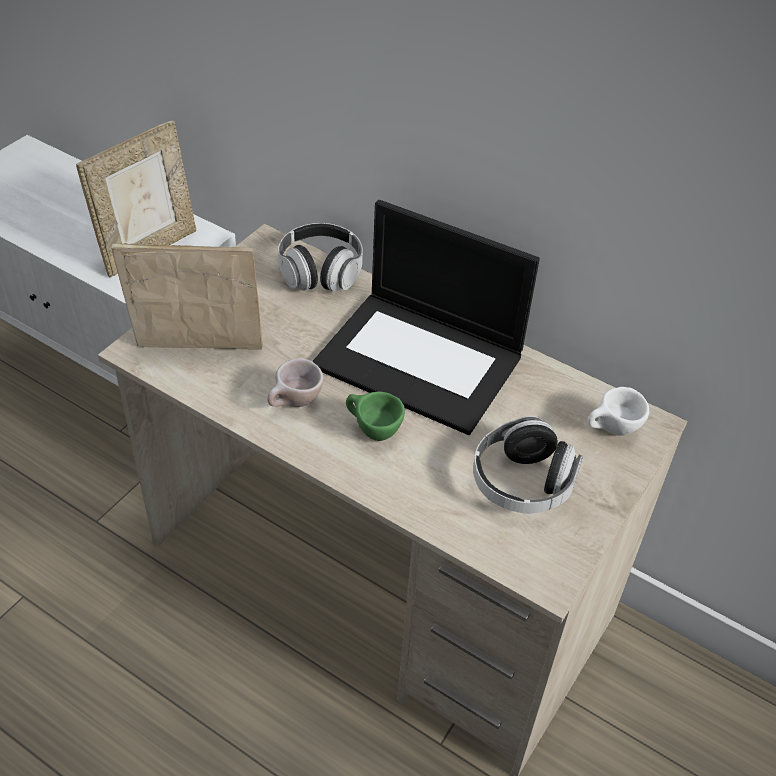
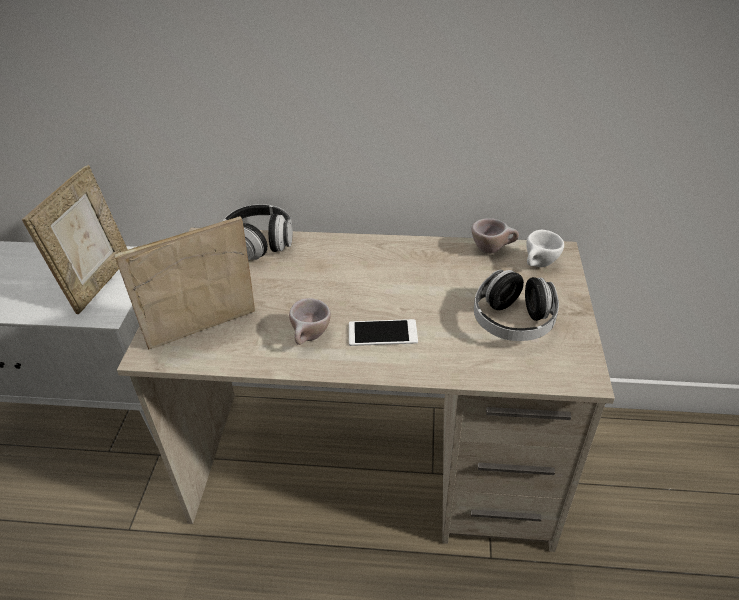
camera: 25 degrees left, 5 degrees down
laptop [312,200,540,435] -> none
green cup [346,391,405,441] -> phone [349,319,418,346]
none -> beige cup [472,218,519,254]

